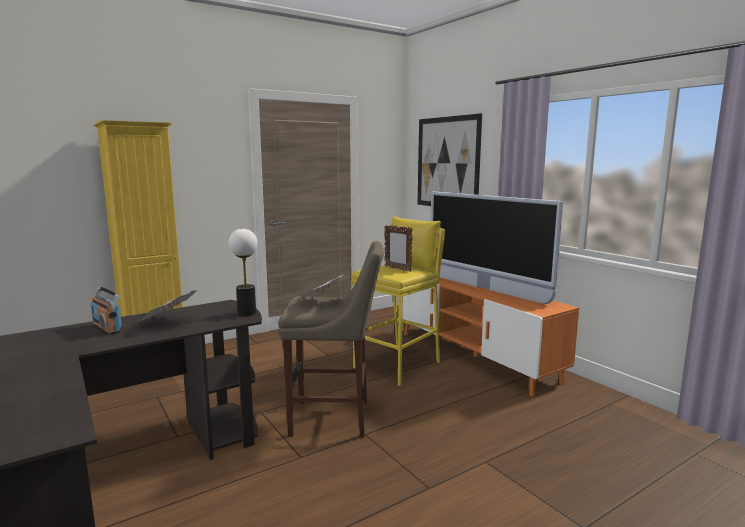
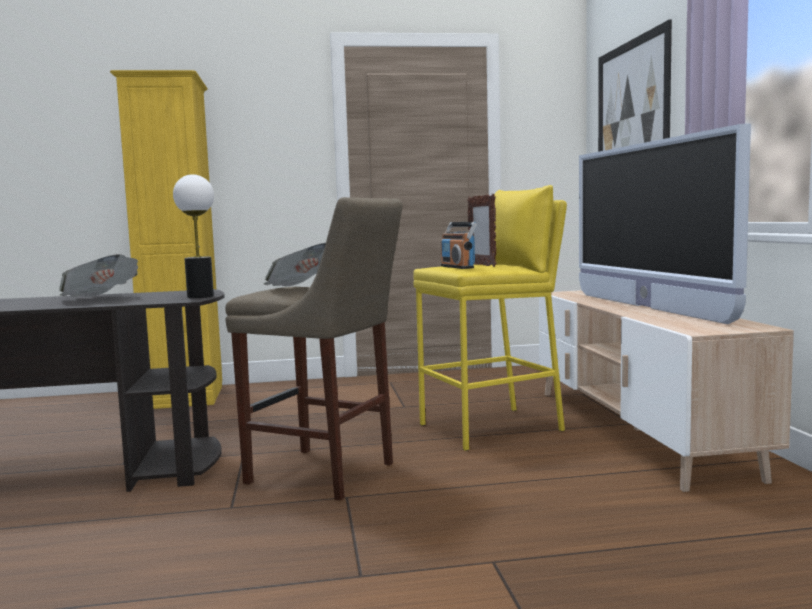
camera: 25 degrees right, 5 degrees down
radio [91,286,122,335] -> radio moved to [441,222,477,269]
orange tv stand [402,278,579,397] -> beige tv stand [539,290,794,492]

